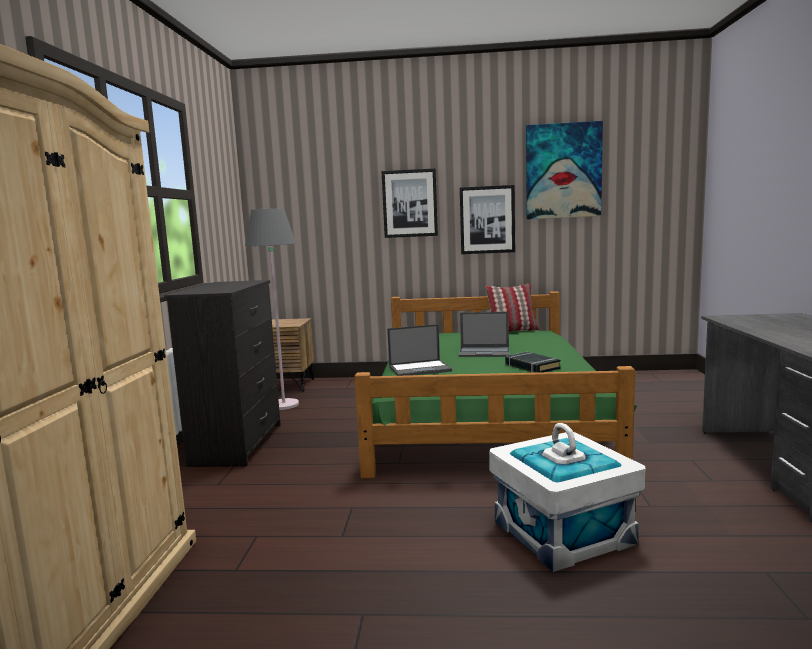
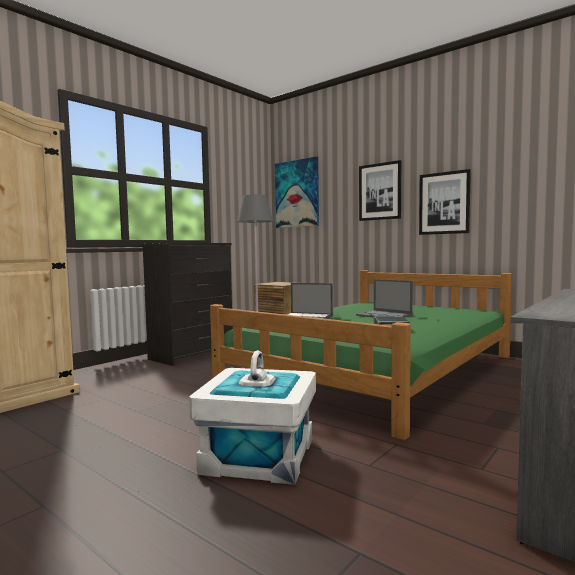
camera: 35 degrees right, 5 degrees down
pillow [485,283,539,332] -> none
picture [526,121,603,219] -> picture moved to [275,156,319,228]

